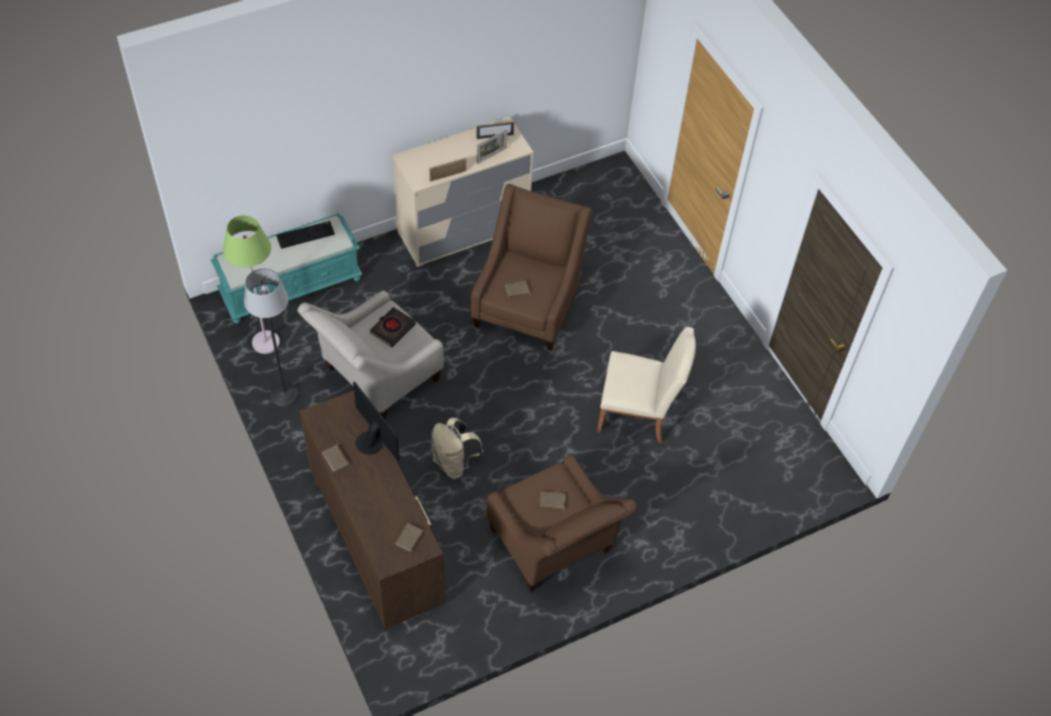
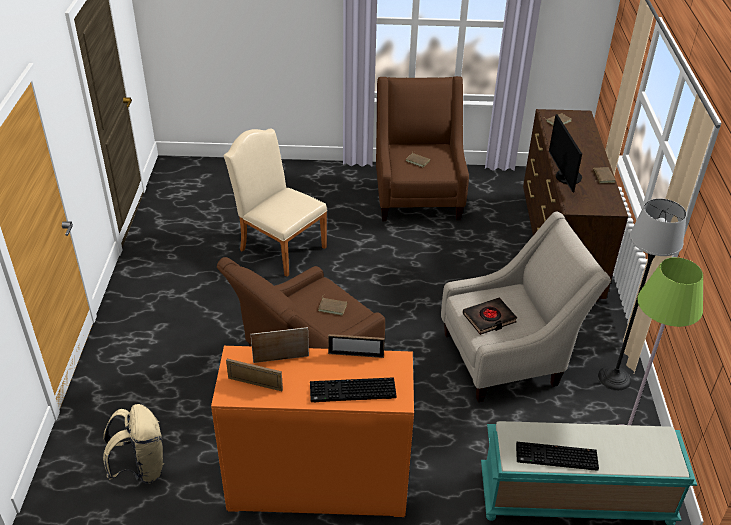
camera: 150 degrees left, 15 degrees down
beige dresser [392,117,533,267] -> orange dresser [211,346,414,517]
beige backpack [431,418,484,479] -> beige backpack moved to [103,404,164,484]
none -> keyboard [310,377,397,402]

